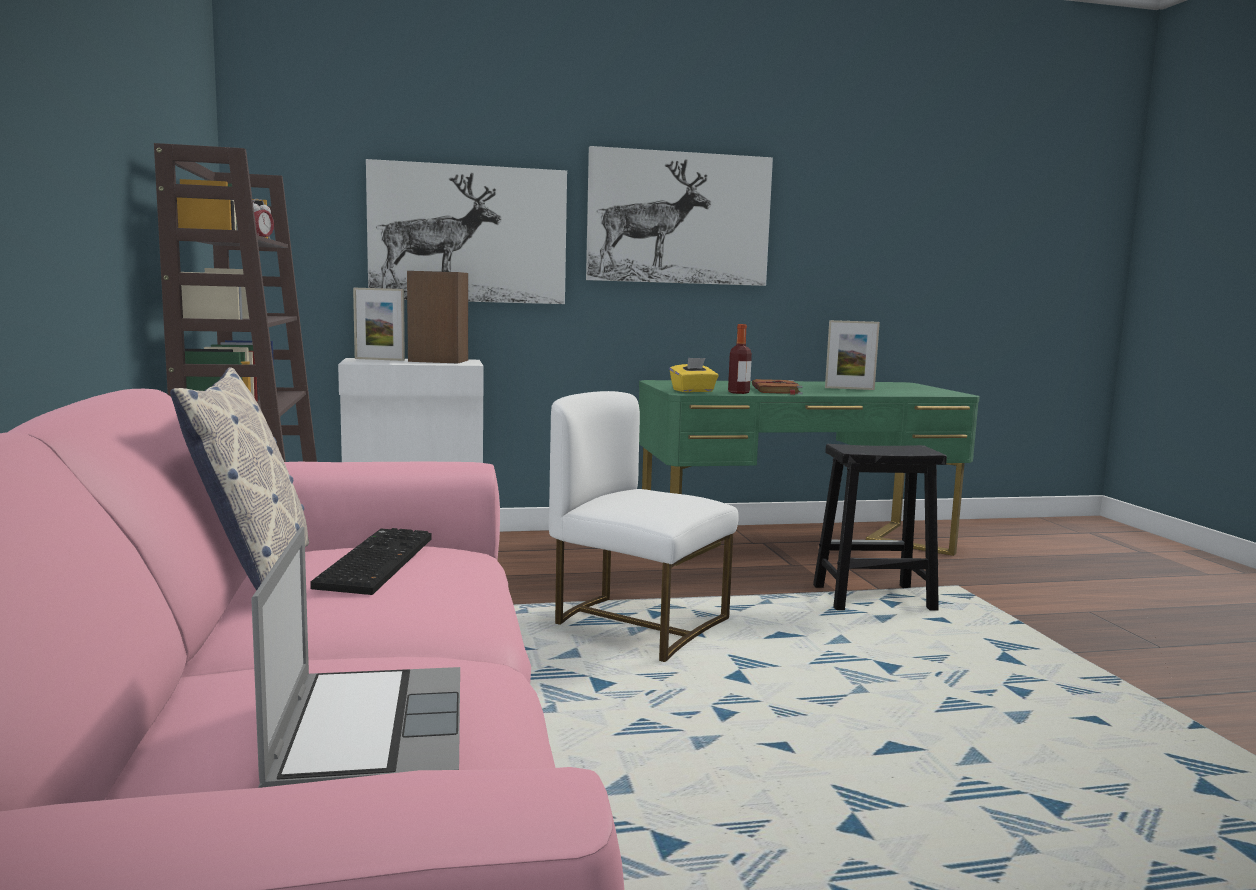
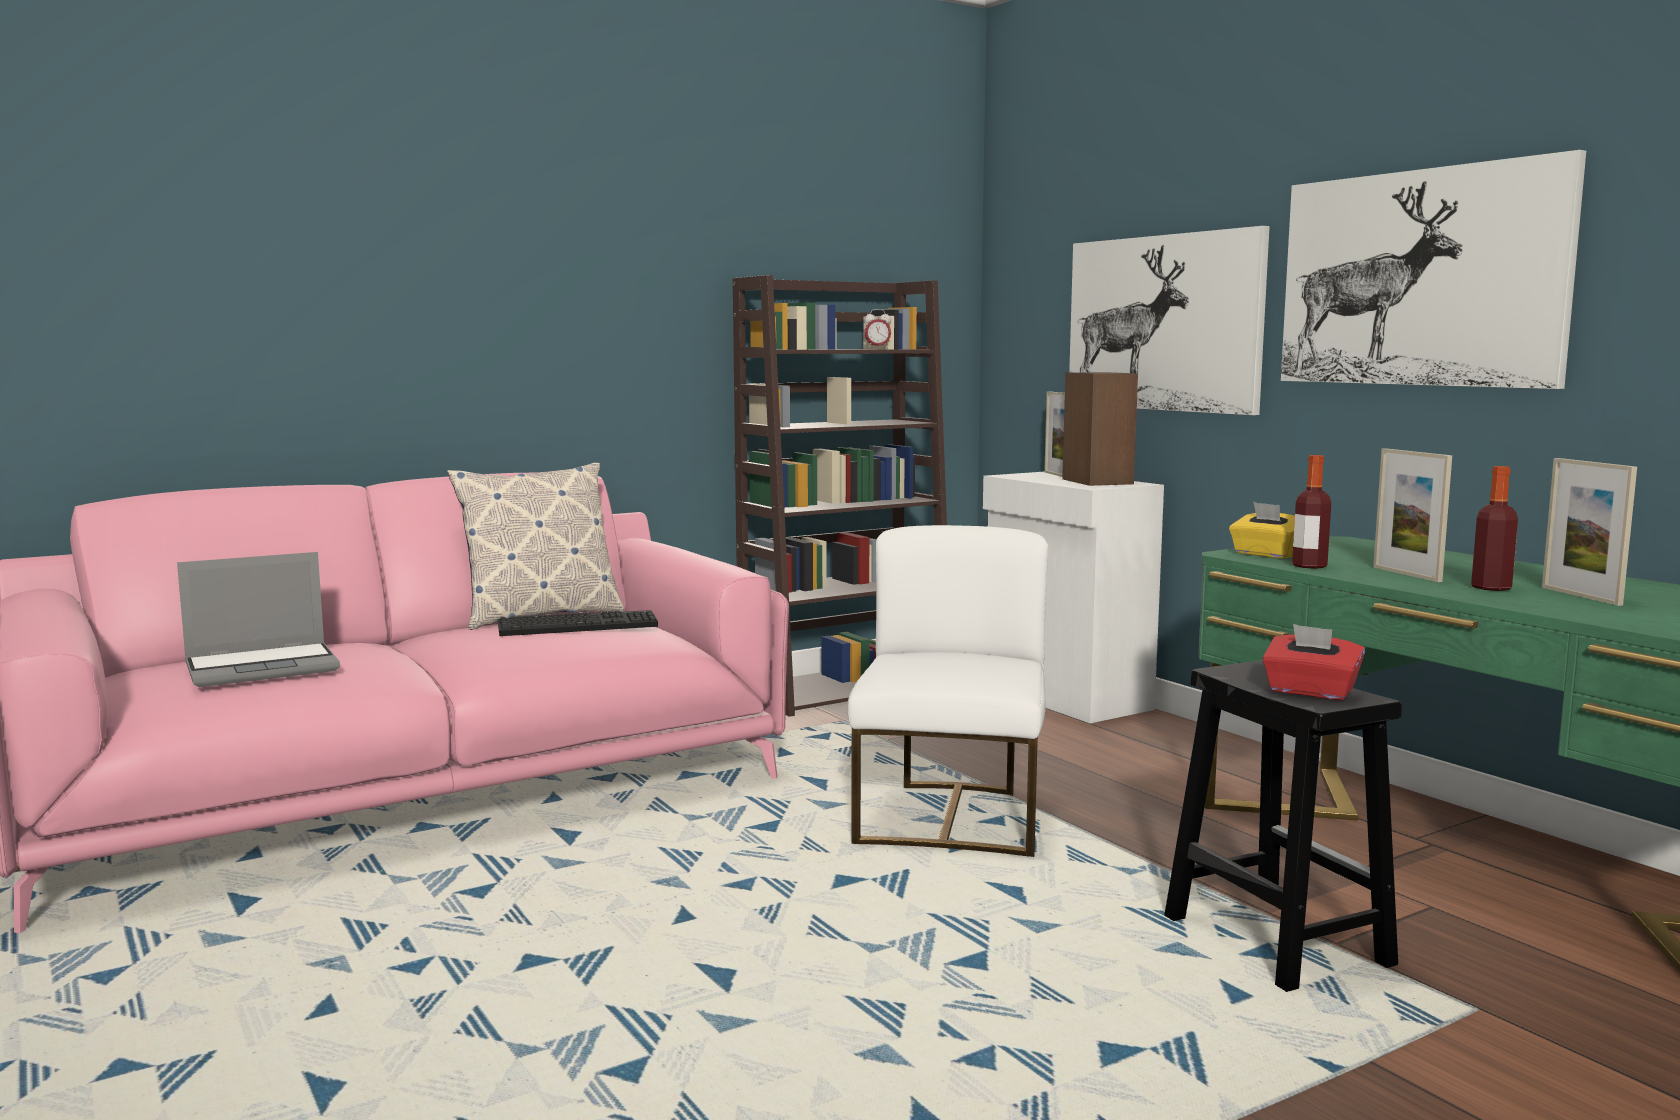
camera: 70 degrees right, 0 degrees up
brown book [752,379,803,395] -> picture frame [1373,448,1452,582]
none -> red tissue box [1263,624,1365,700]
none -> bottle [1471,466,1518,591]

